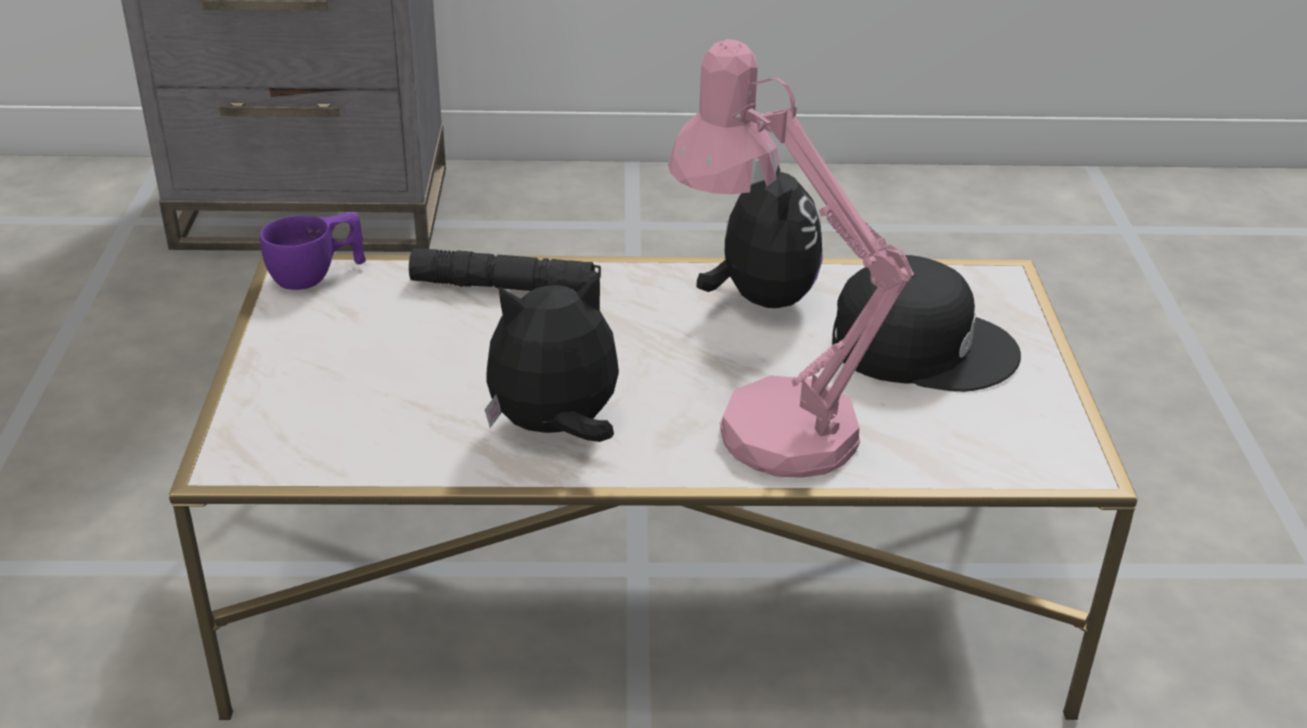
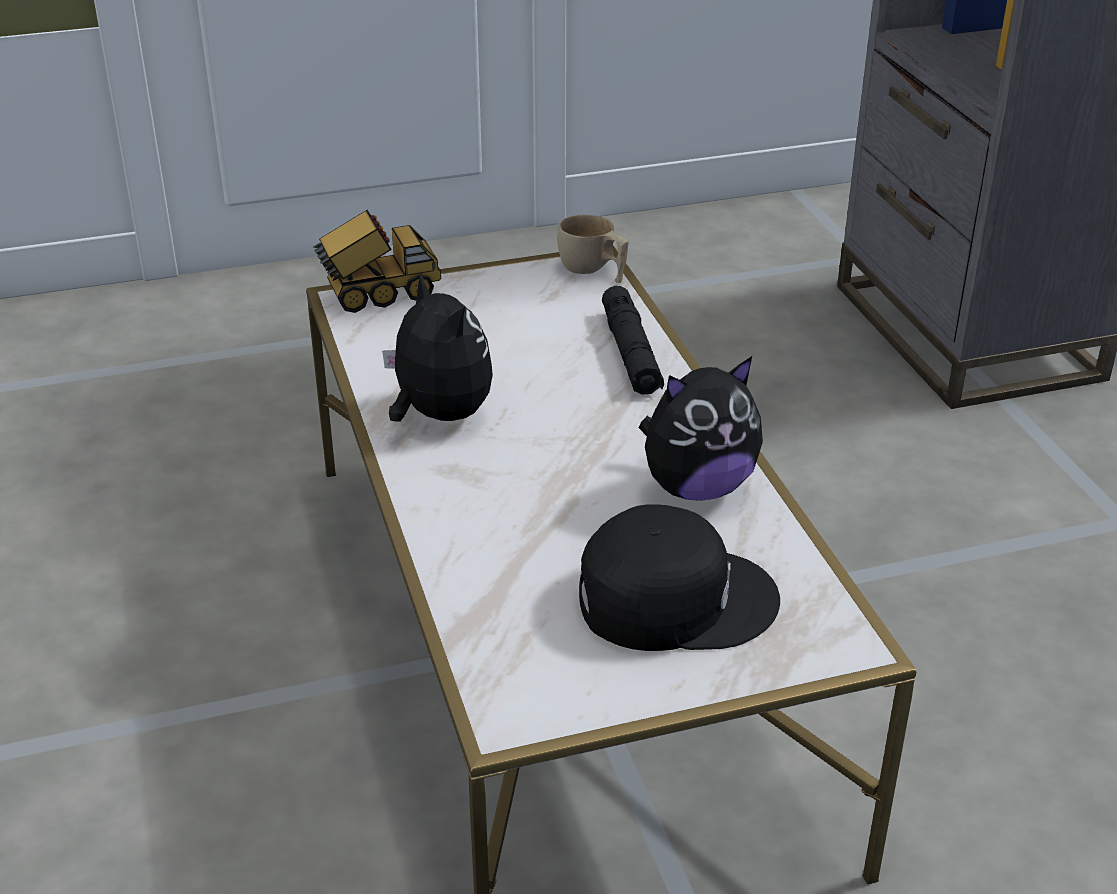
camera: 75 degrees right, 0 degrees up
purple cup [260,212,366,290] -> beige cup [557,215,629,283]
pink table lamp [668,39,914,478] -> none
black cap [832,255,1021,392] -> black cap turned 90 degrees counterclockwise [579,504,780,651]
none -> toy truck [313,210,441,313]

